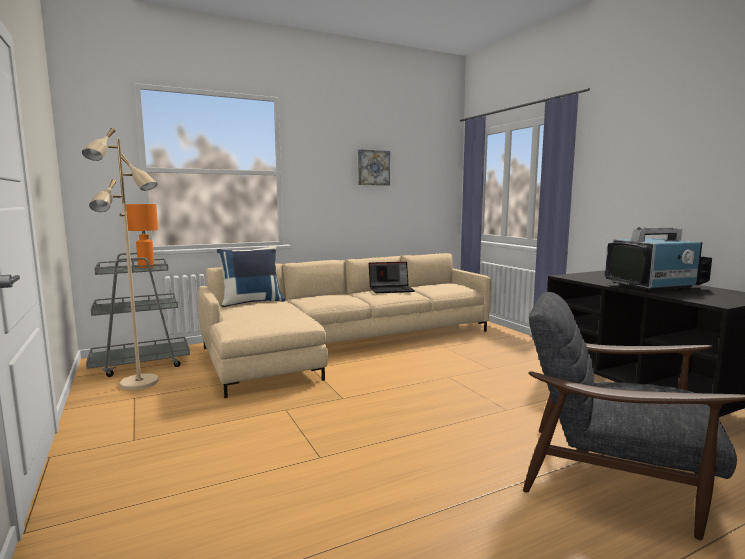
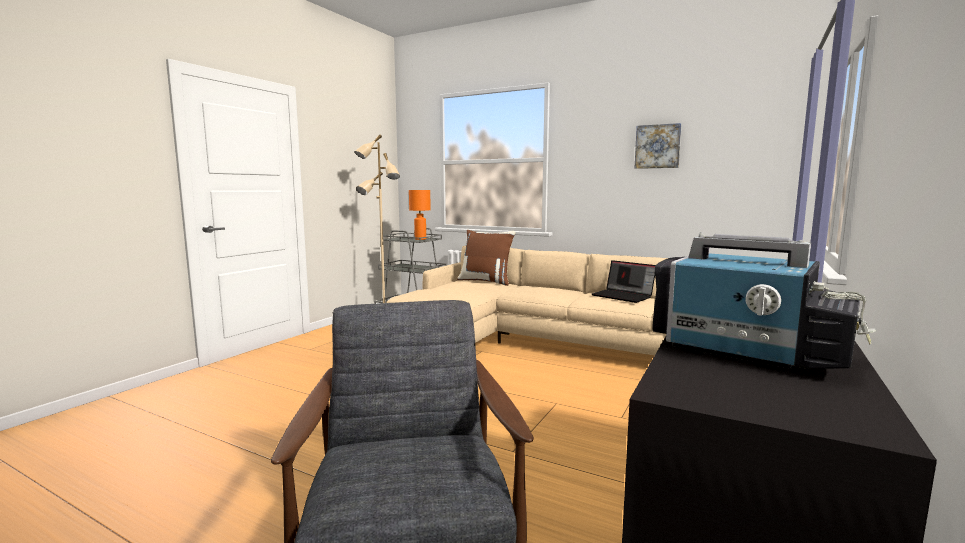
camera: 55 degrees right, 0 degrees up
blue pillow [217,245,285,307] -> brown pillow [457,230,516,286]

